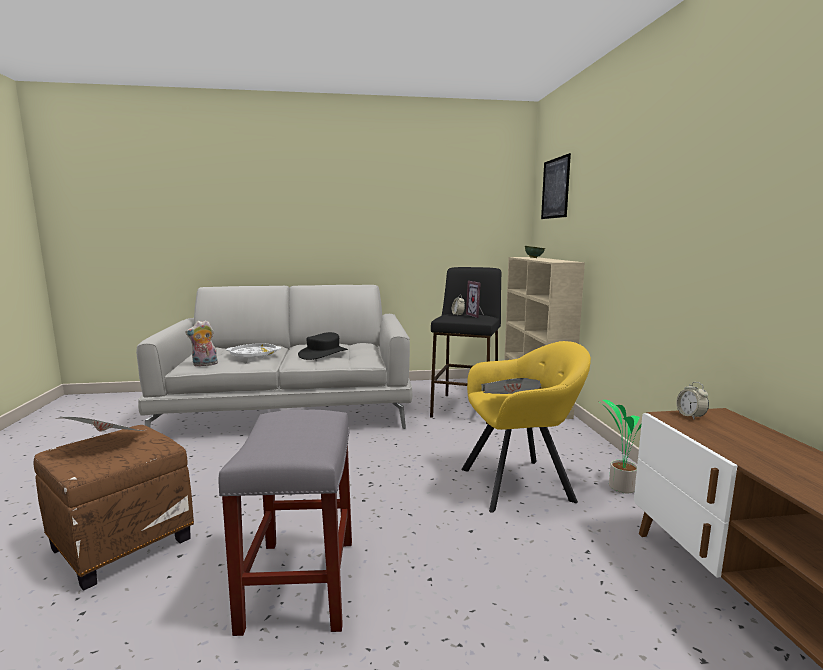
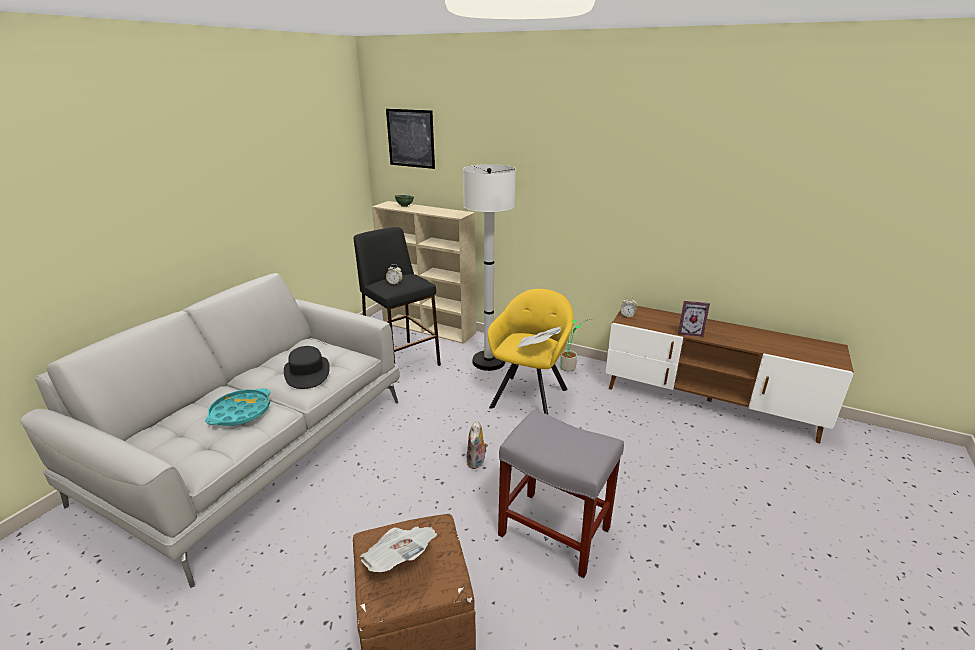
camera: 55 degrees left, 15 degrees up
plush toy [185,320,218,366] -> plush toy moved to [467,421,488,469]
white tray [226,343,281,359] -> turquoise tray [205,388,270,426]
picture frame [466,281,484,318] -> picture frame moved to [678,301,710,337]
none -> white floor lamp [463,164,516,371]

